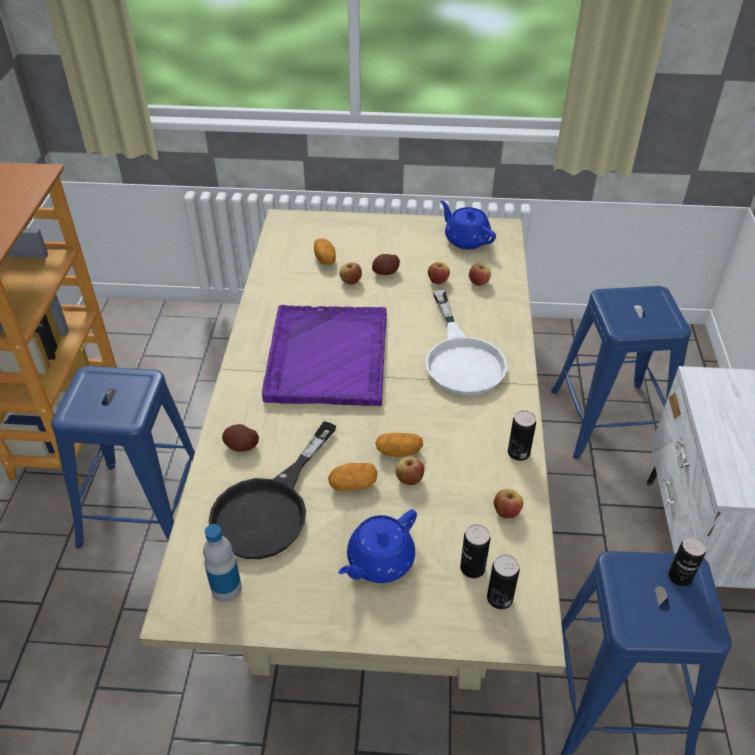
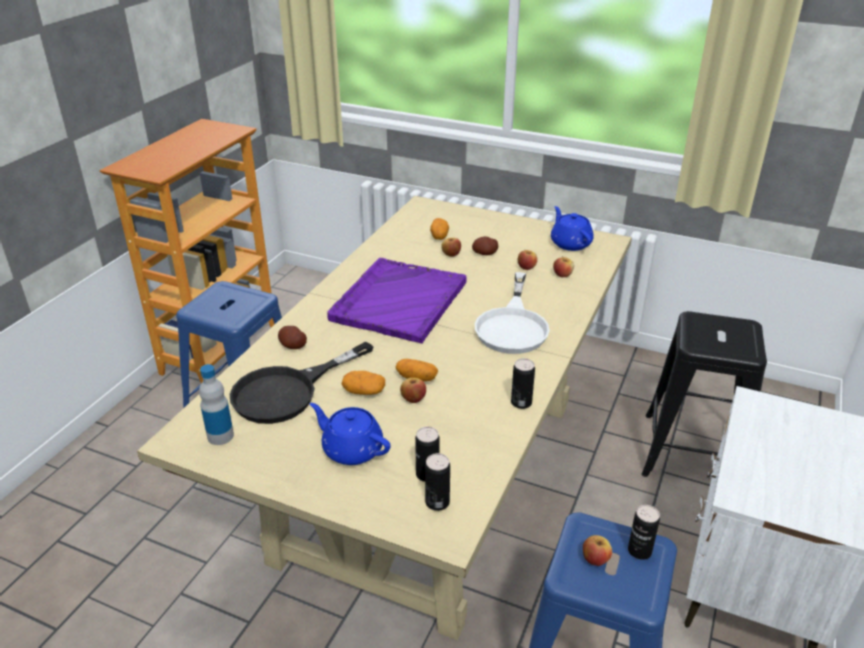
camera: 20 degrees right, 10 degrees down
blue teapot [338,509,417,583] -> blue teapot turned 60 degrees clockwise [310,403,390,465]
apple [494,489,523,518] -> apple moved to [583,535,612,566]
blue stool [551,286,691,459] -> black stool [642,311,767,477]

